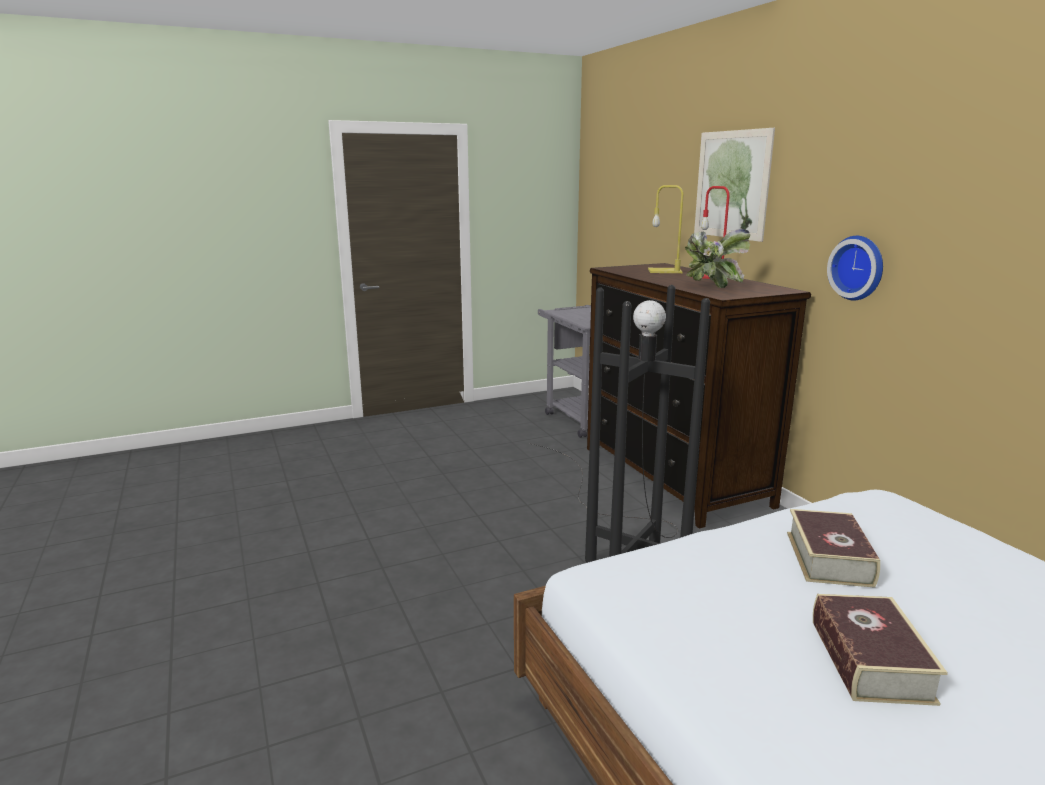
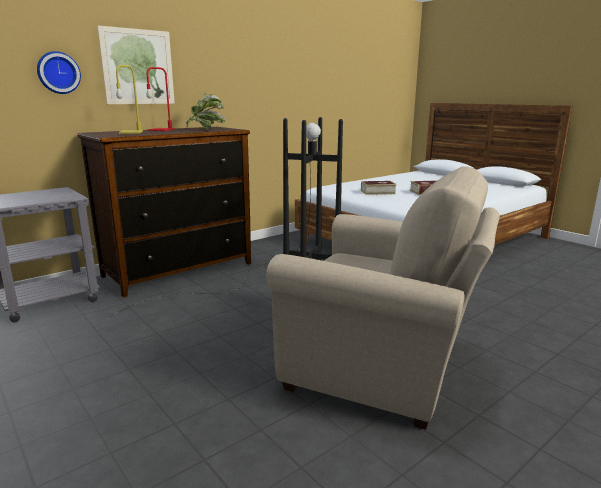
camera: 105 degrees left, 0 degrees up
wall clock [827,236,883,301] -> wall clock moved to [37,51,81,94]
none -> beige armchair [266,166,500,430]

